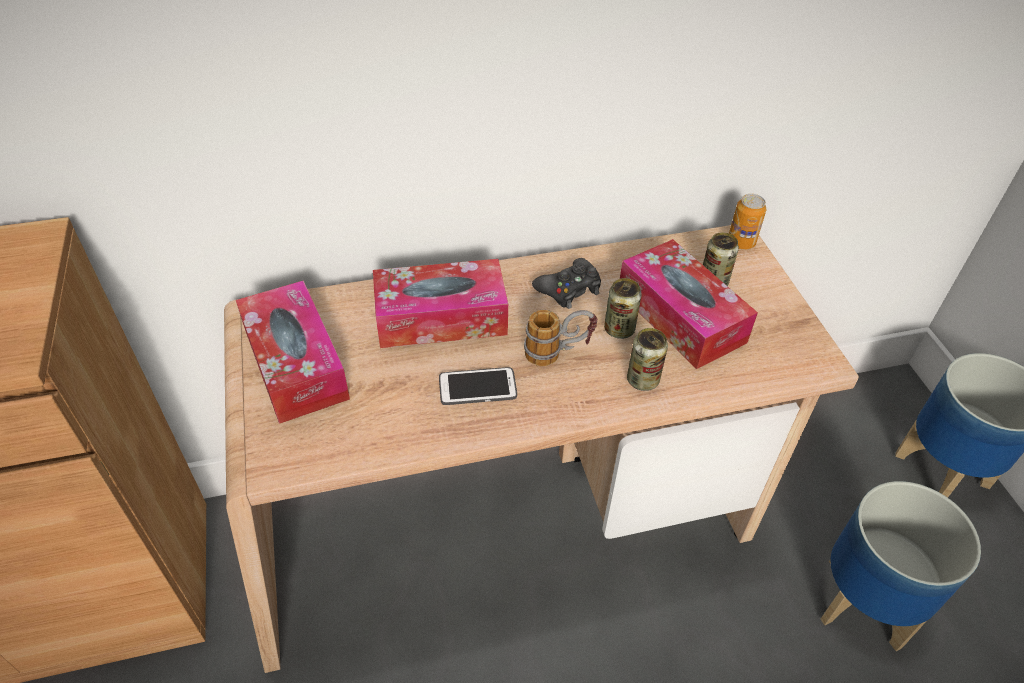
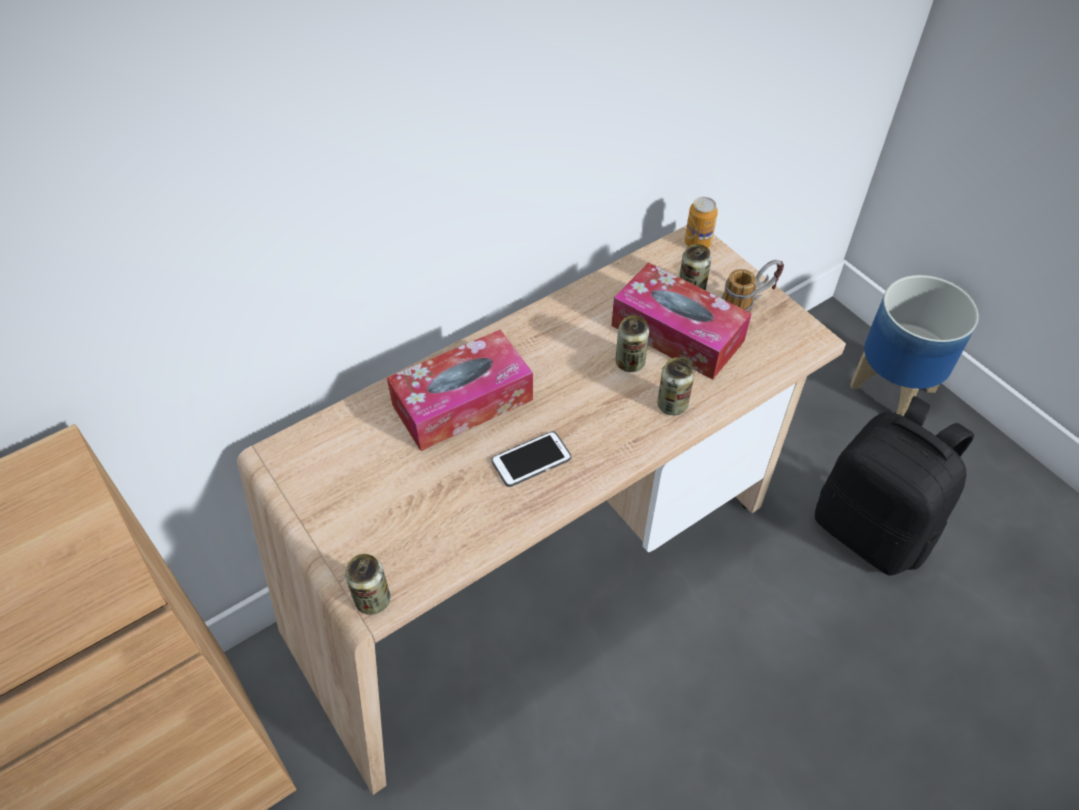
camera: 20 degrees left, 5 degrees up
tissue box [236,280,350,424] -> none
mug [524,310,597,366] -> mug moved to [721,260,784,313]
black game controller [532,258,601,309] -> none
planter [820,481,981,651] -> black backpack [815,396,974,576]
none -> can [345,554,390,615]

